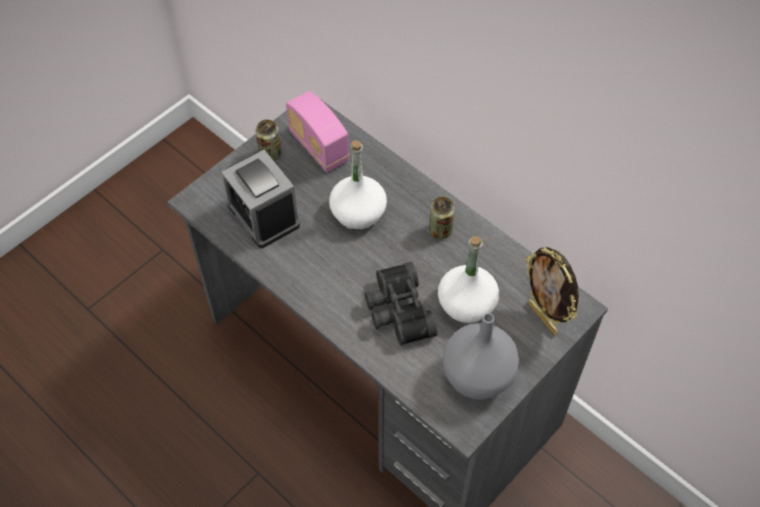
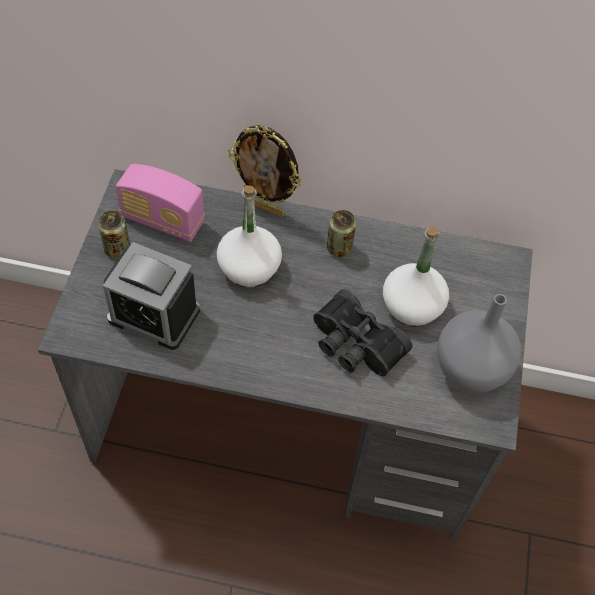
camera: 35 degrees left, 0 degrees up
picture frame [525,247,579,335] -> picture frame moved to [228,125,302,217]

